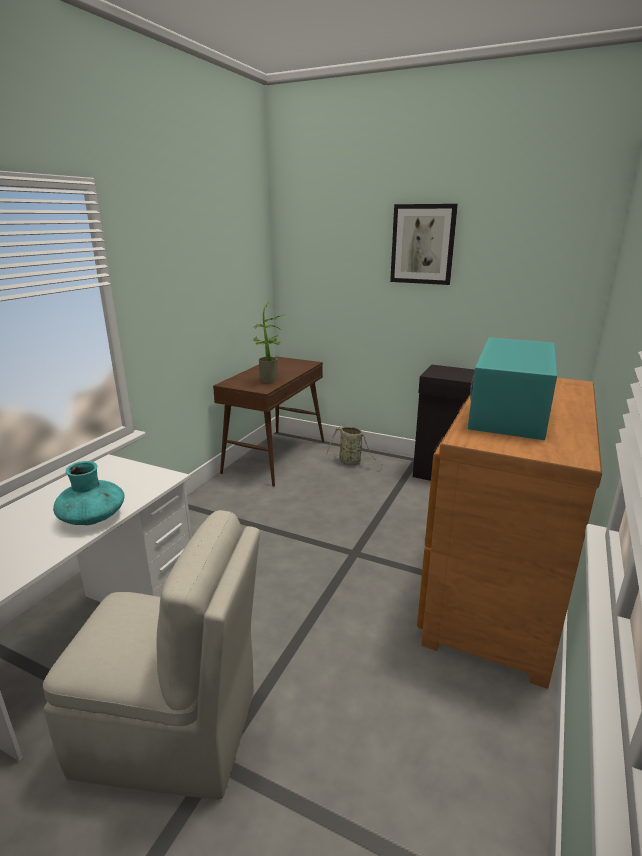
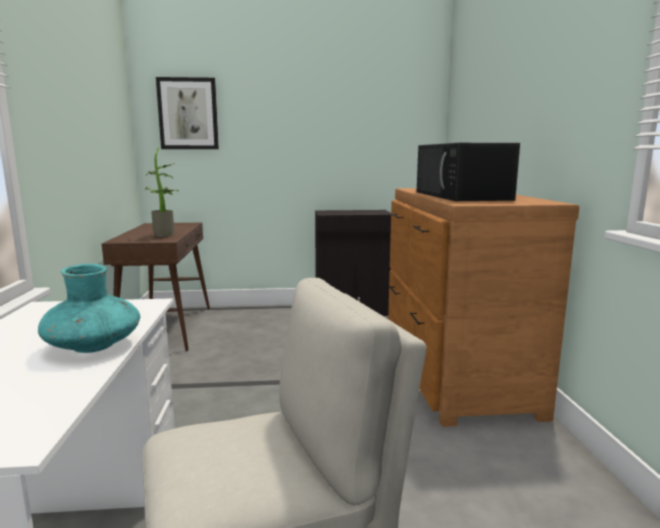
camera: 30 degrees left, 10 degrees down
basket [325,427,381,465] -> none
picture [390,204,458,285] -> picture moved to [156,77,219,149]
turquoise microwave [468,337,557,440] -> black microwave [417,143,520,201]

